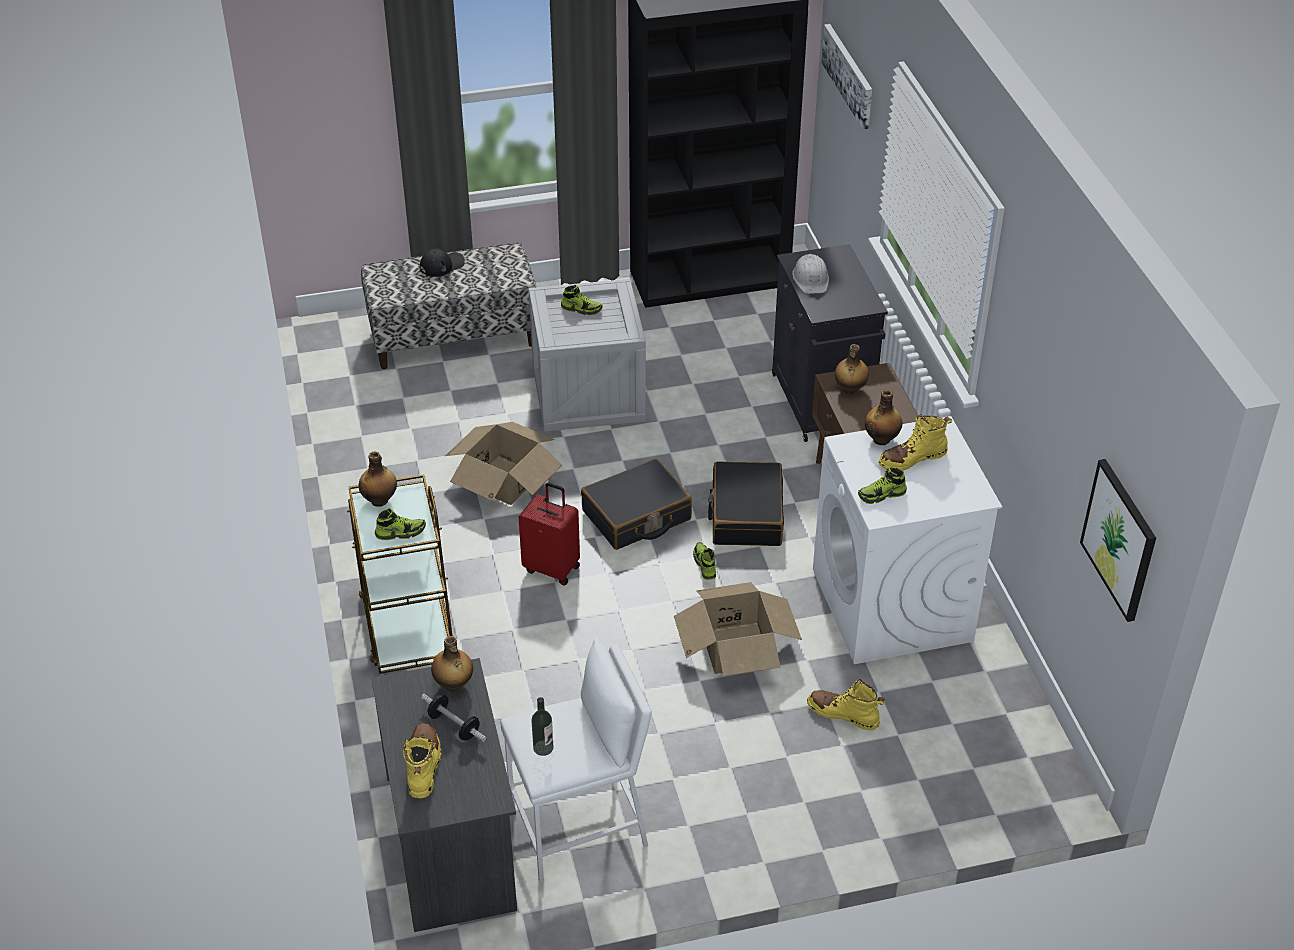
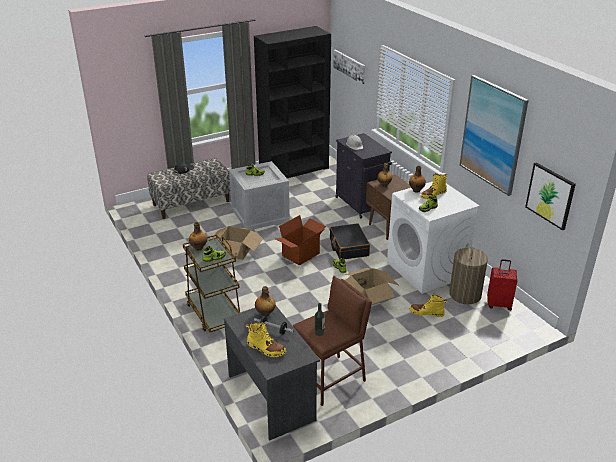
camera: 15 degrees left, 10 degrees down
yellow boot [403,723,442,799] -> yellow boot turned 135 degrees clockwise [245,322,286,357]
white stool [500,638,652,882] -> brown stool [293,276,372,406]
red suitcase [519,482,580,585] -> red suitcase moved to [487,259,517,311]
black suitcase [581,459,692,550] -> cardboard box [274,215,326,266]
none -> laundry basket [449,247,488,304]
none -> picture [460,75,529,196]

